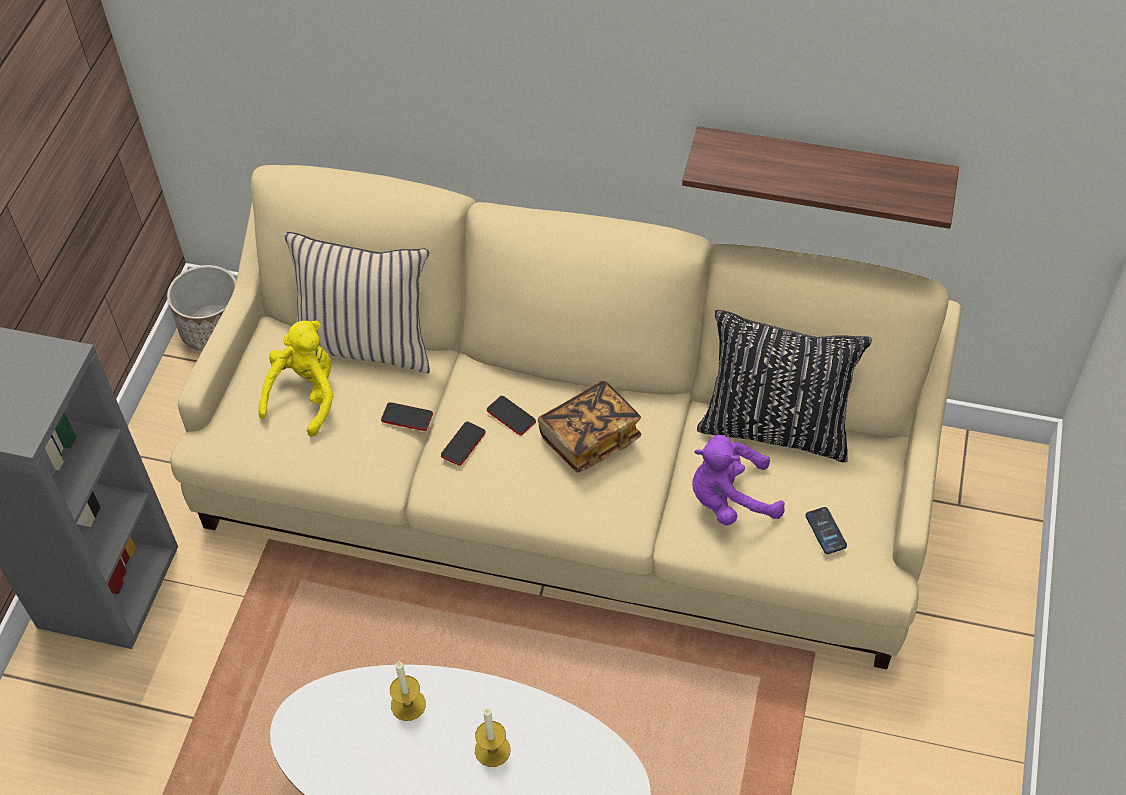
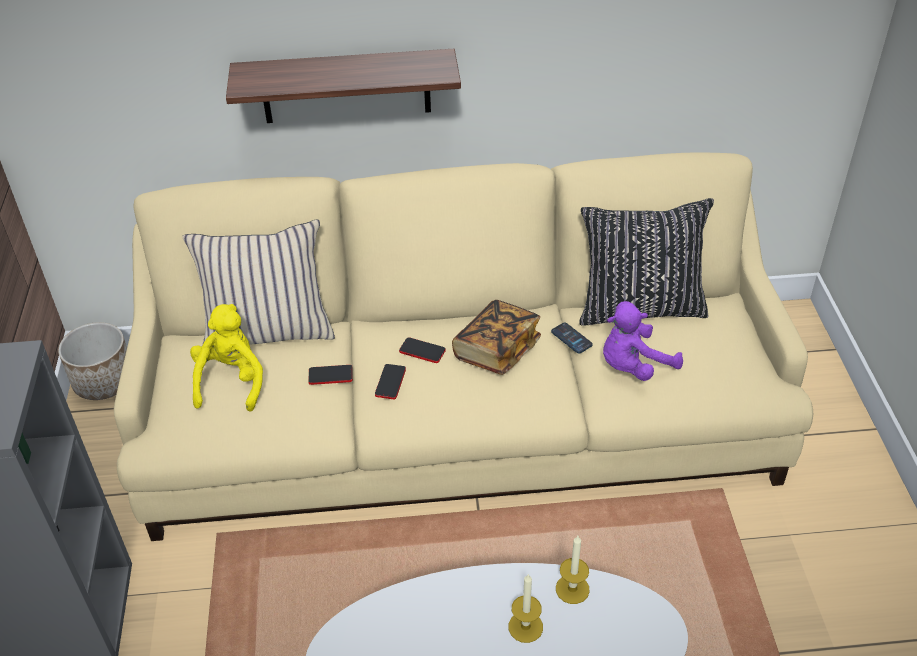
camera: 20 degrees left, 10 degrees down
candle [390,661,426,721] -> candle moved to [556,536,590,604]
shelf [682,126,959,229] -> shelf moved to [226,49,461,123]
phone [805,507,847,554] -> phone moved to [551,322,593,354]

